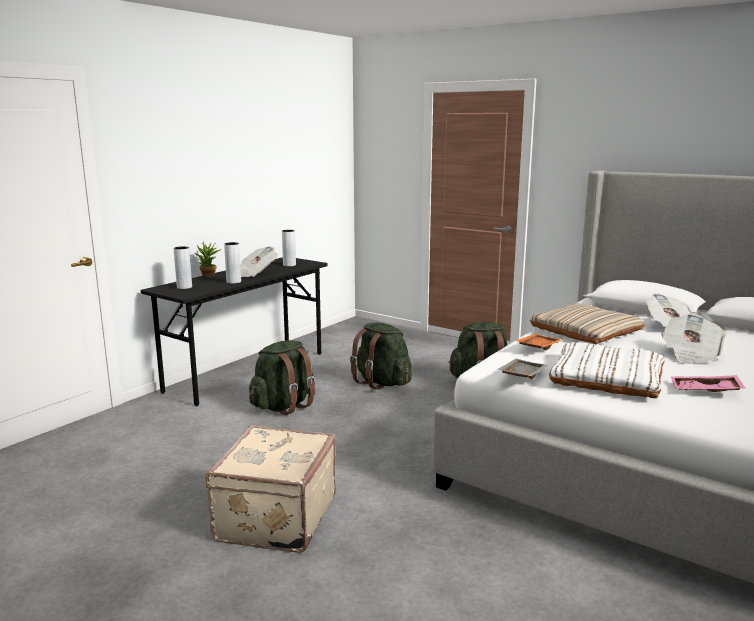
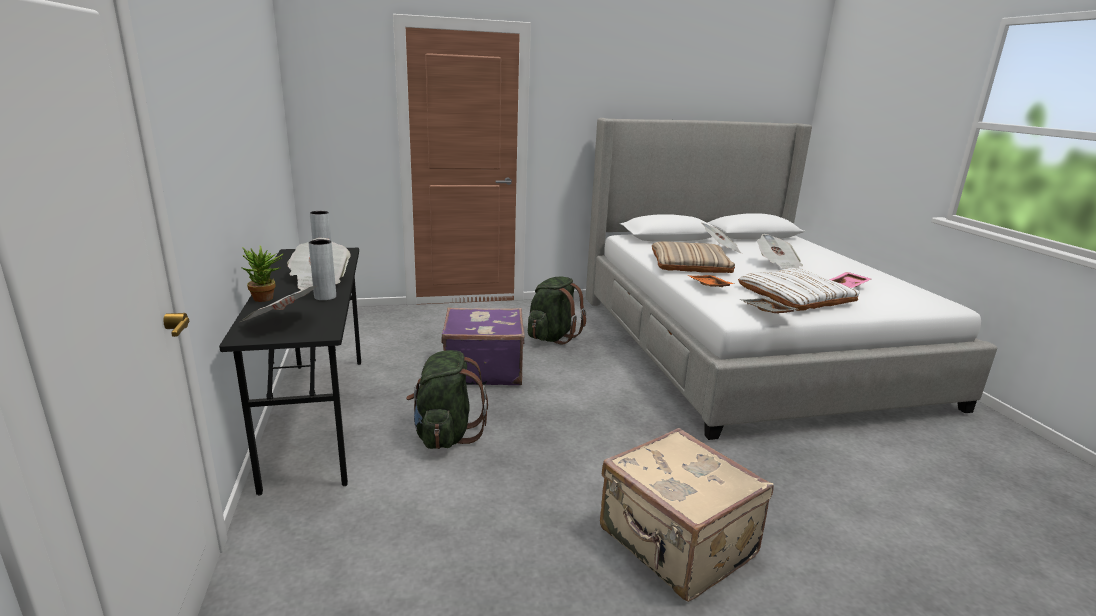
camera: 50 degrees left, 5 degrees up
grey vase [173,246,192,289] -> newspaper [240,286,317,322]
green backpack [350,323,412,390] -> purple suitcase [441,308,525,385]

